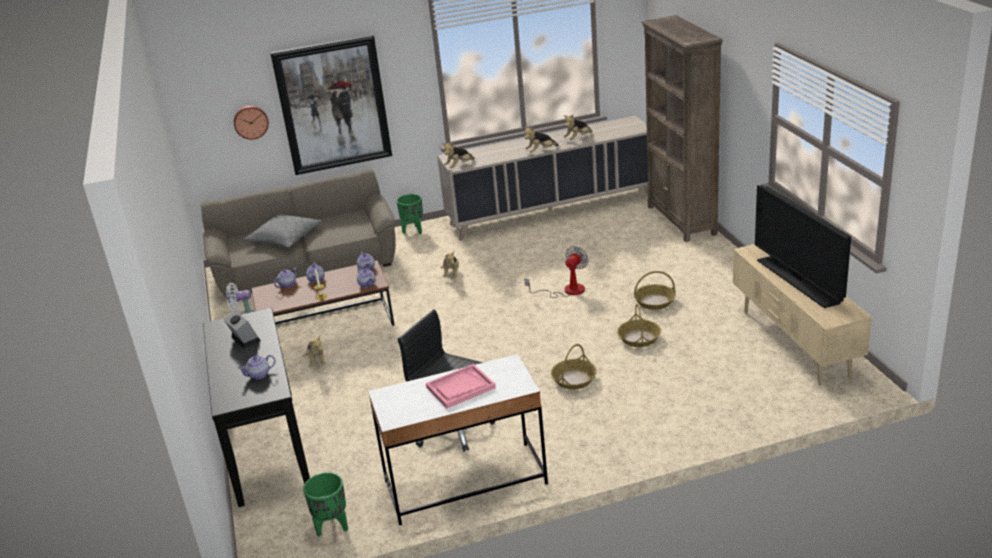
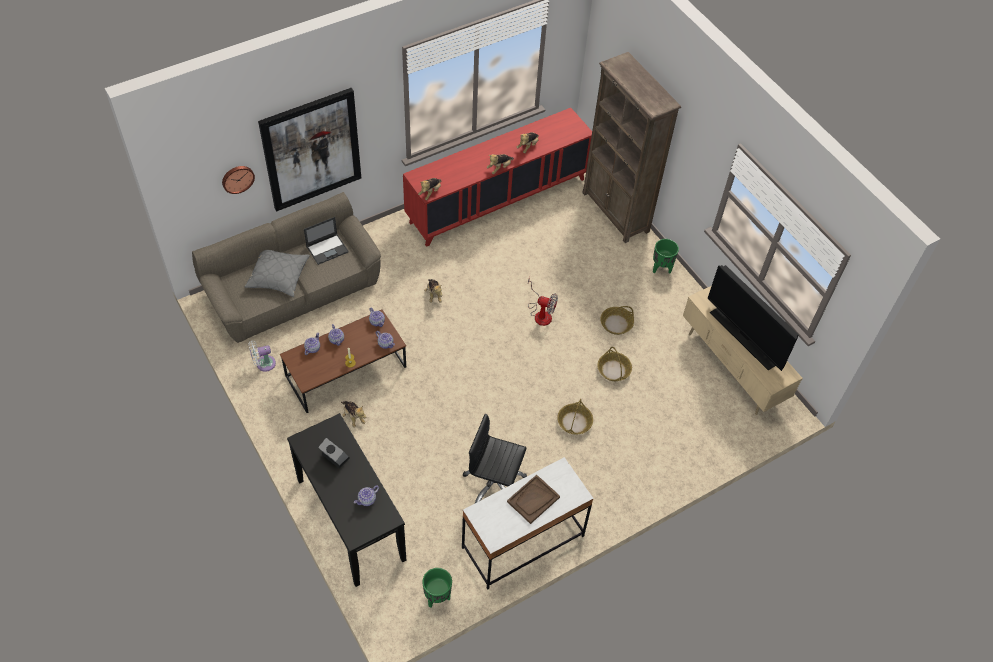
camera: 20 degrees left, 25 degrees up
green planter [396,194,423,234] -> green planter moved to [653,239,679,273]
pink tray [426,364,496,408] -> brown tray [507,475,560,524]
beige cabinet [437,116,648,241] -> red cabinet [403,108,592,247]
fan [524,246,589,298] -> fan turned 90 degrees clockwise [528,277,558,326]
none -> laptop [304,217,349,265]

